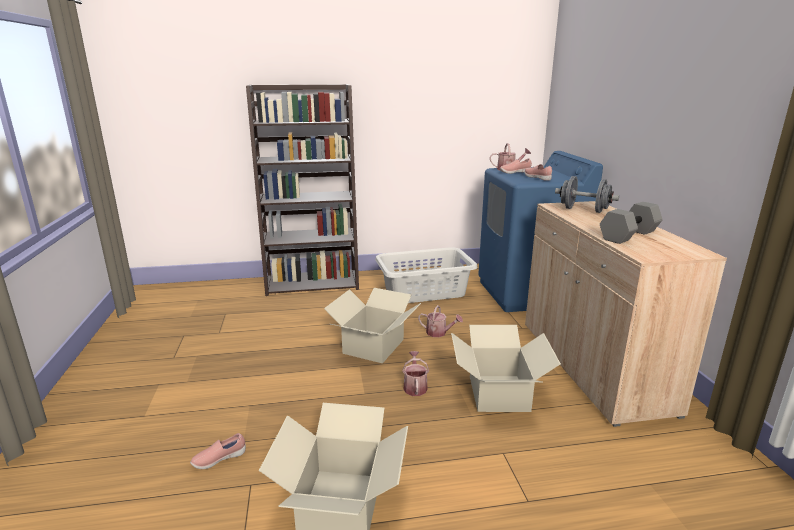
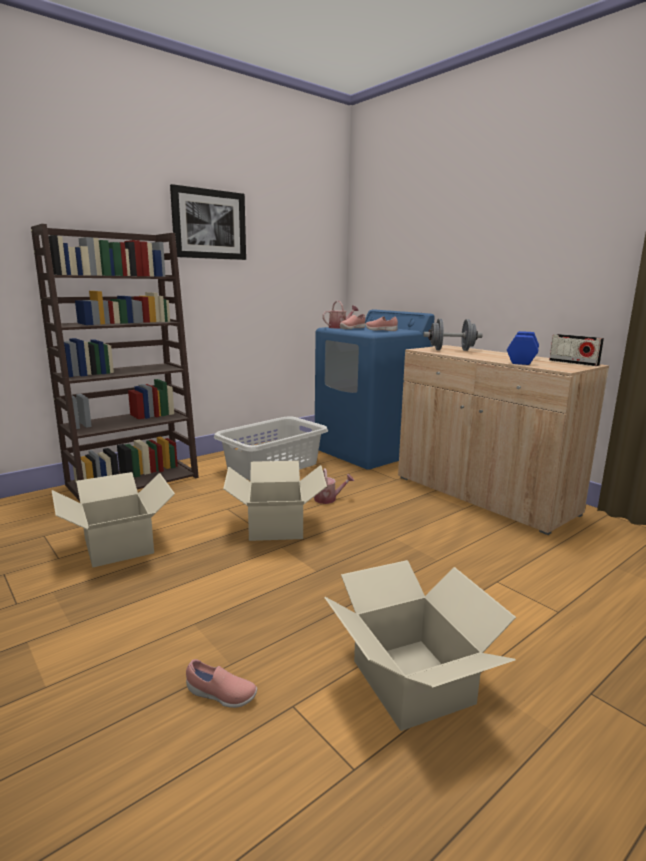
camera: 30 degrees left, 5 degrees down
pink shoe [190,433,246,469] -> pink shoe turned 105 degrees counterclockwise [186,659,257,708]
watering can [402,351,429,396] -> none
cardboard box [451,325,561,412] -> cardboard box moved to [52,472,175,568]
grey dumbbell [600,202,663,244] -> blue dumbbell [507,331,539,365]
none -> picture [170,184,246,260]
none -> radio [549,334,604,366]

